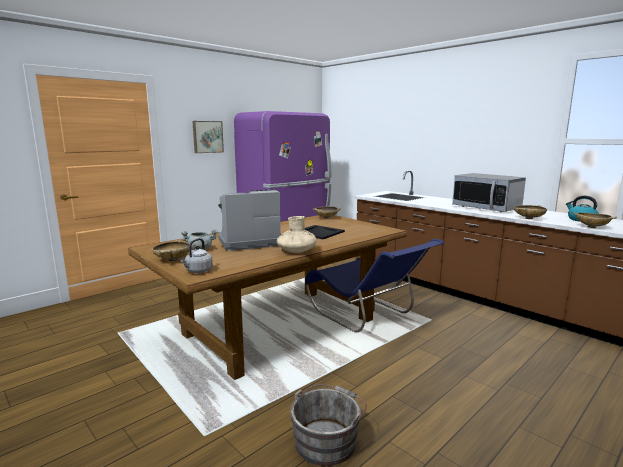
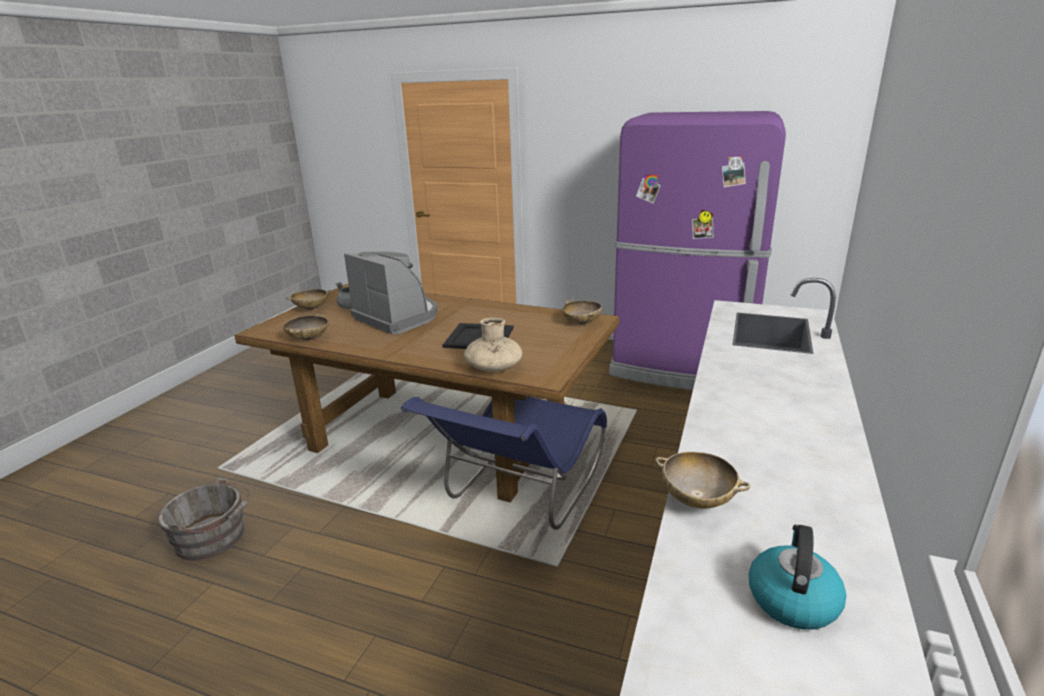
camera: 65 degrees right, 10 degrees up
grey kettle [180,238,213,273] -> none
picture [192,121,224,153] -> none
beige vase [277,216,317,253] -> beige vase moved to [464,318,522,372]
microwave [452,173,526,212] -> none
beige bowl [573,212,617,228] -> beige bowl moved to [283,314,329,341]

